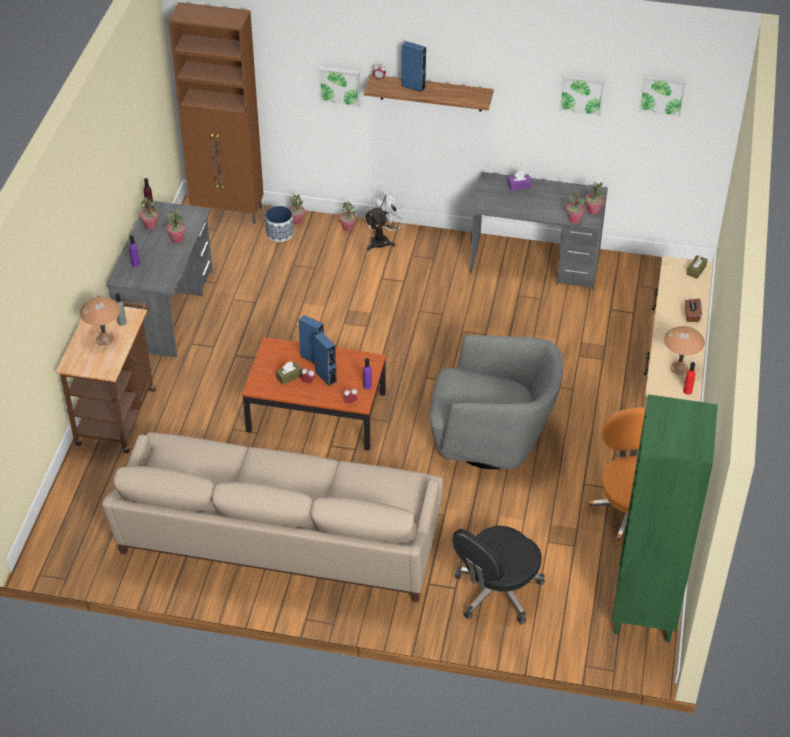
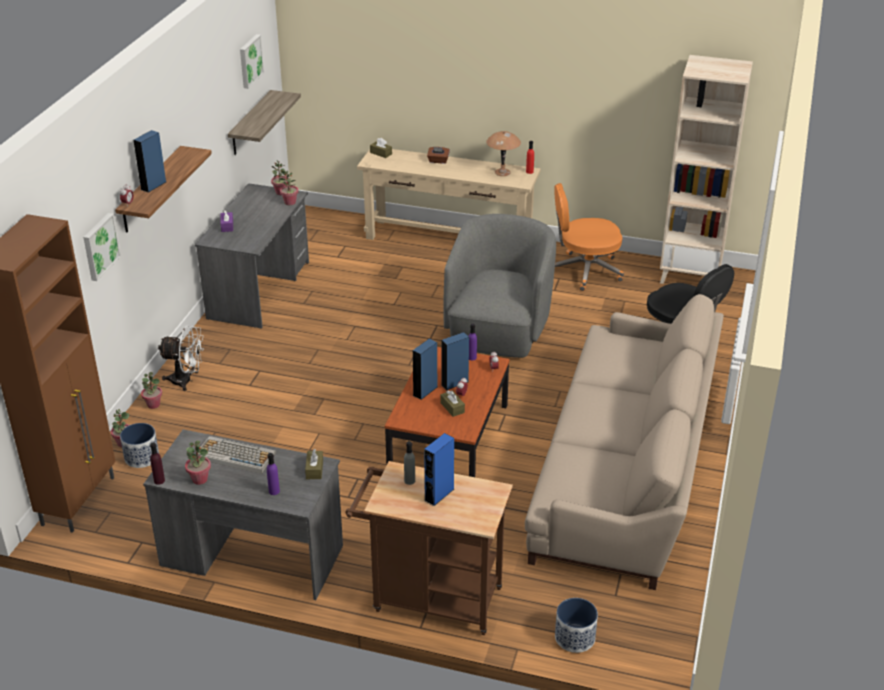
camera: 85 degrees left, 10 degrees down
brown table lamp [80,297,120,346] -> blue speaker [424,433,454,506]
potted plant [167,209,186,243] -> keyboard [195,436,276,474]
white fan [364,190,407,251] -> white fan turned 135 degrees clockwise [158,325,204,391]
picture [559,74,605,117] -> none
green bookcase [612,394,718,643] -> beige bookcase [660,55,753,284]
none -> shelf [228,90,301,155]
none -> brown tissue box [305,449,323,479]
none -> planter [555,598,598,653]

